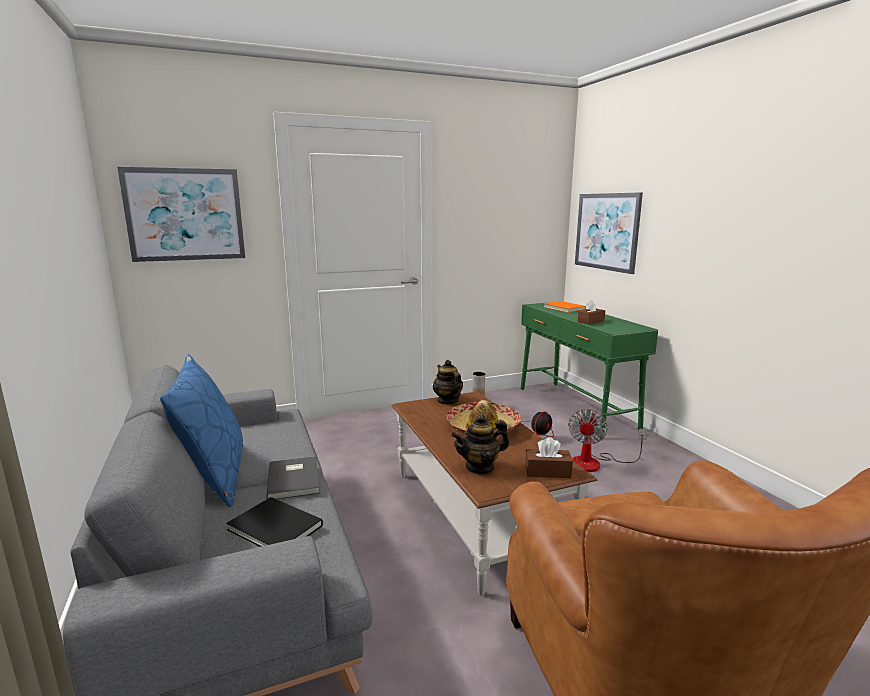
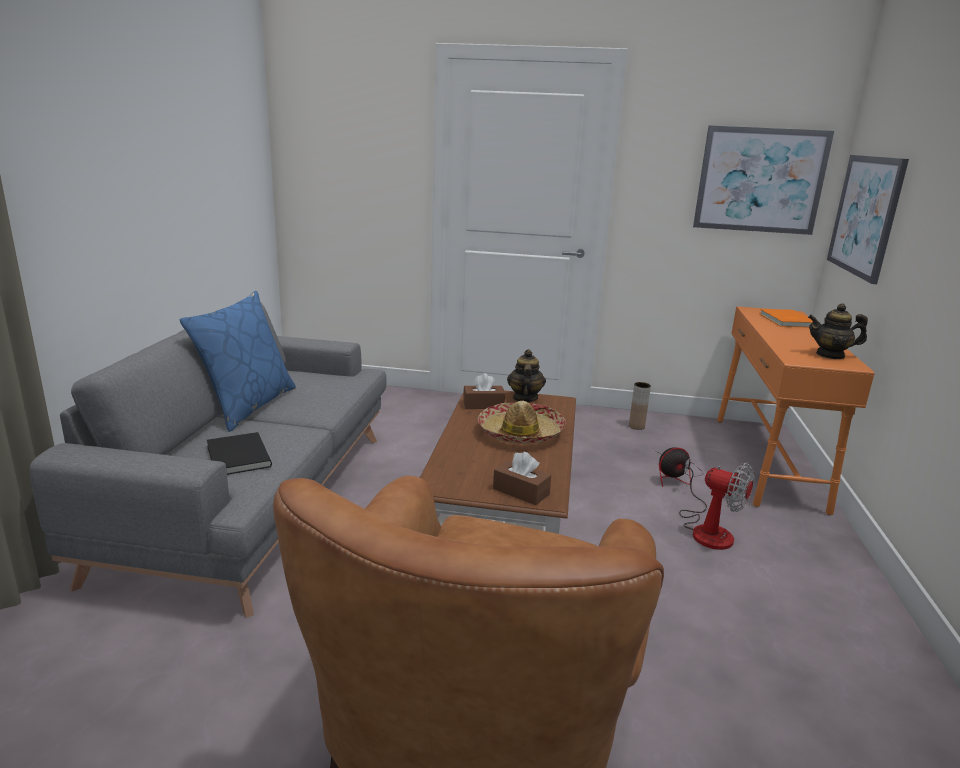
camera: 30 degrees right, 5 degrees up
picture [117,167,245,262] -> picture moved to [693,125,834,235]
grey book [266,456,319,499] -> none
teapot [451,414,509,475] -> teapot moved to [808,303,868,359]
green console table [520,303,658,439] -> orange console table [717,306,875,515]
fan [568,409,647,472] -> fan turned 105 degrees counterclockwise [679,458,755,550]
brown tissue box [578,300,605,325] -> brown tissue box moved to [463,373,505,409]

